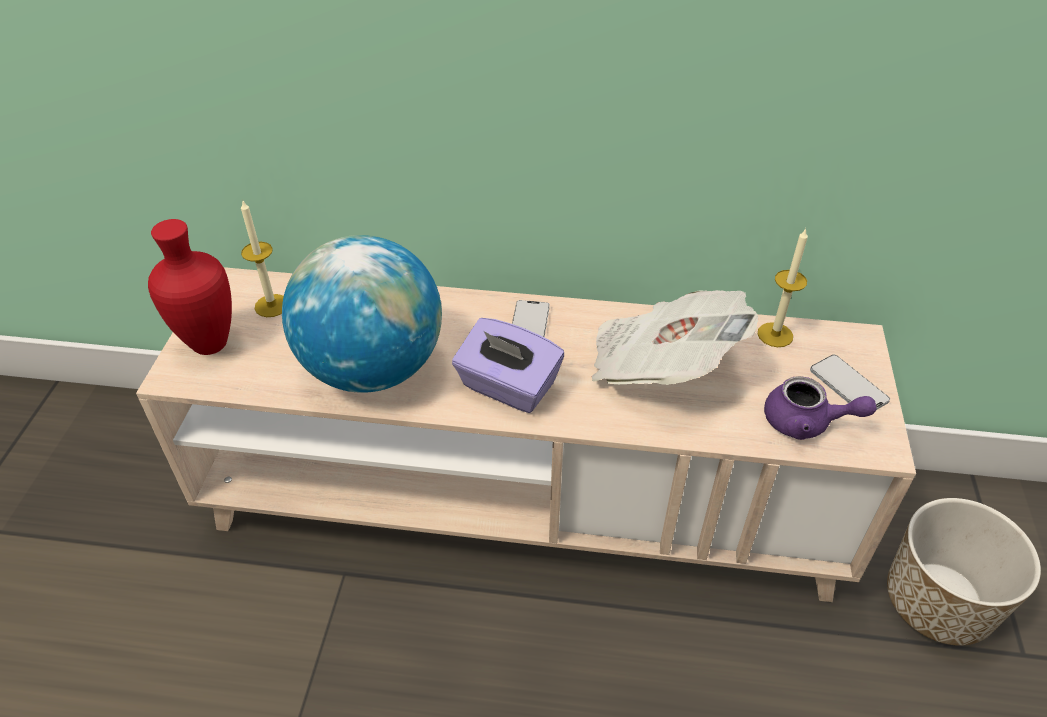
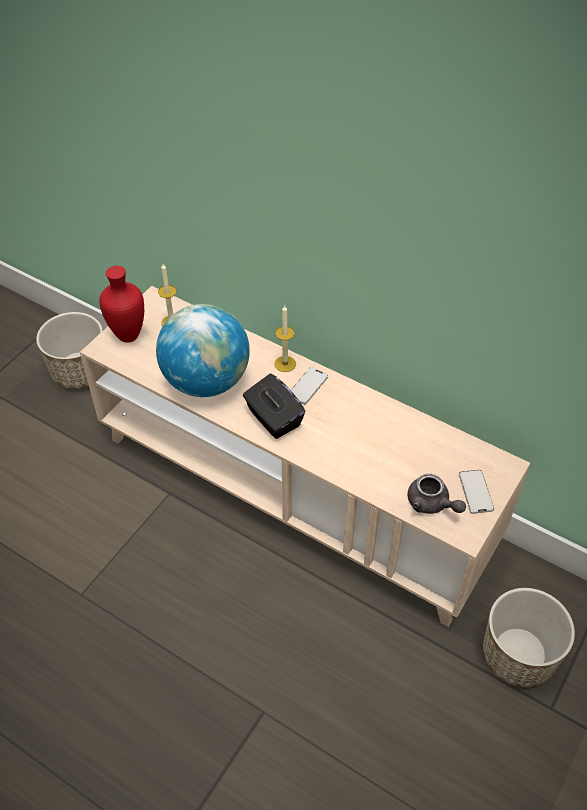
camera: 25 degrees right, 5 degrees up
purple tissue box [452,318,564,413] -> black tissue box [243,374,305,439]
newspaper [592,290,758,385] -> none
candle [758,228,808,347] -> candle moved to [274,305,296,372]
purple teapot [764,376,877,440] -> grey teapot [408,474,466,514]
none -> planter [36,312,103,389]

